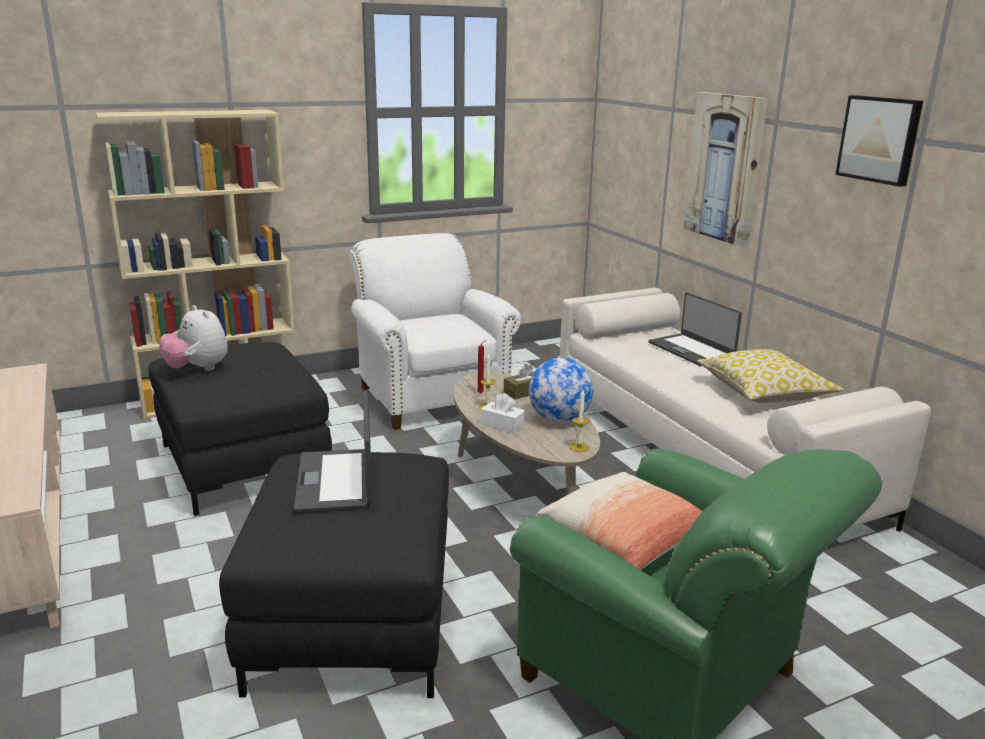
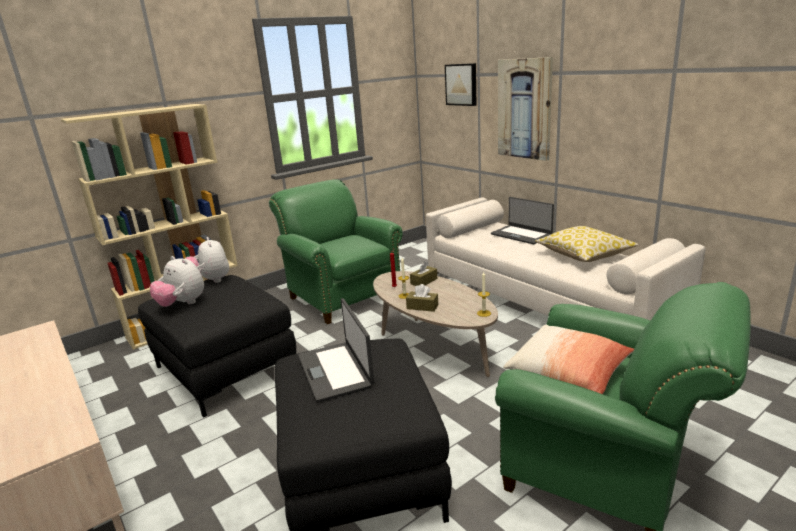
camera: 10 degrees left, 0 degrees up
white armchair [350,233,521,430] -> green armchair [269,179,403,324]
white tissue box [481,393,526,434] -> brown tissue box [406,284,438,312]
globe [529,358,593,422] -> none
picture [835,95,923,187] -> picture moved to [445,63,477,106]
none -> plush toy [185,237,229,283]

